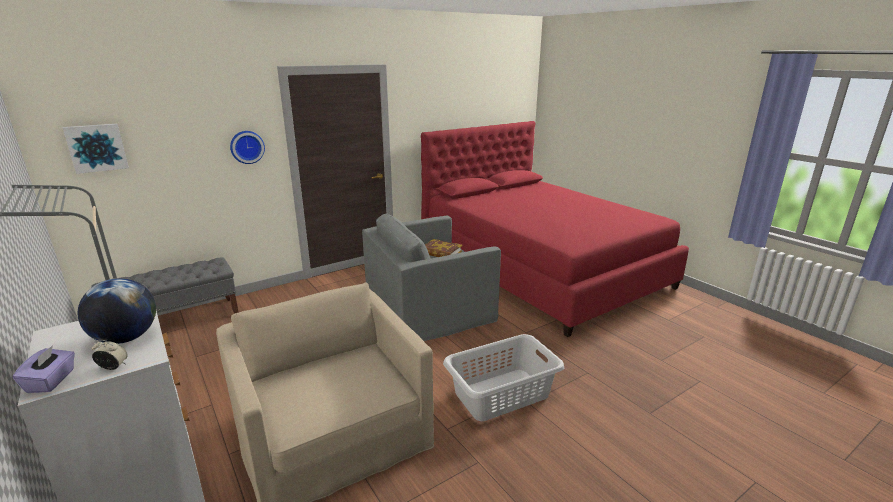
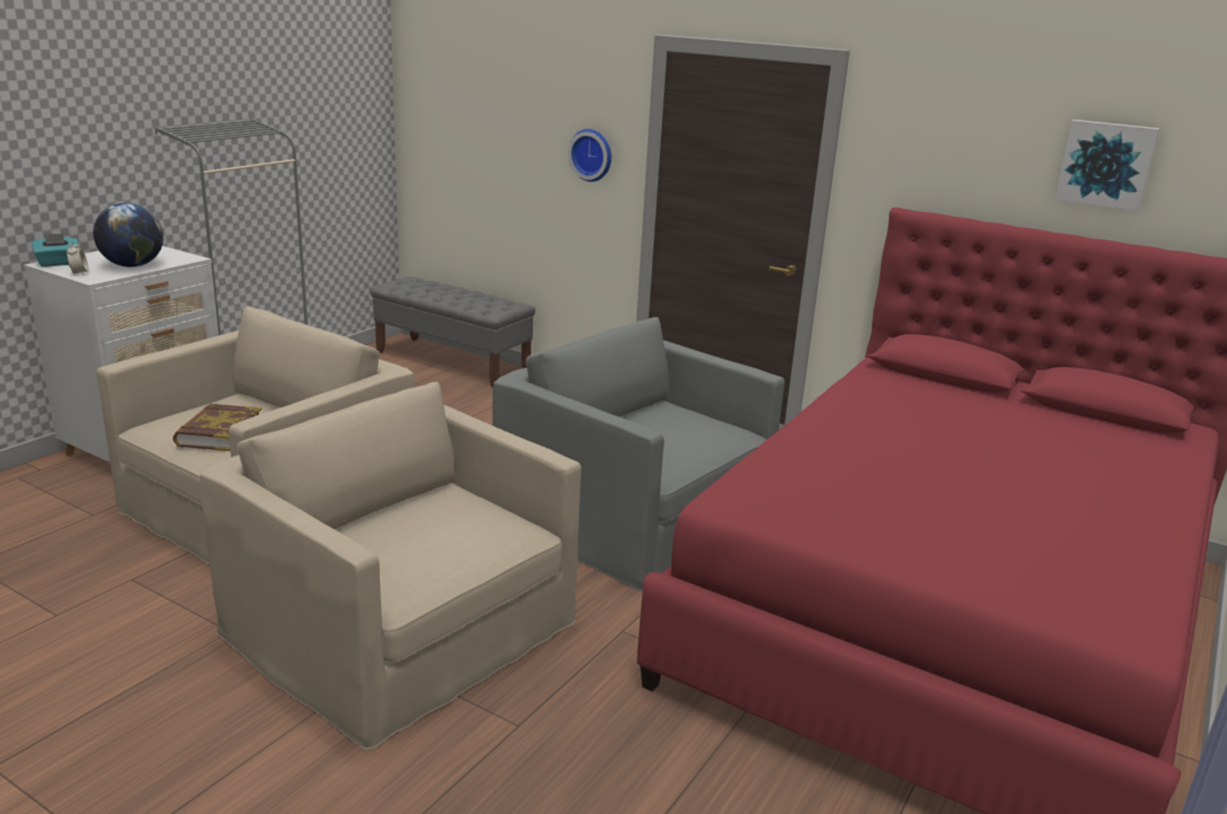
camera: 65 degrees right, 0 degrees up
purple tissue box [13,345,75,393] -> turquoise tissue box [32,233,78,267]
picture [63,124,129,174] -> picture moved to [1055,120,1160,211]
book [425,239,462,257] -> book moved to [173,404,262,451]
grey laundry basket [443,334,564,421] -> beige armchair [200,382,581,750]

